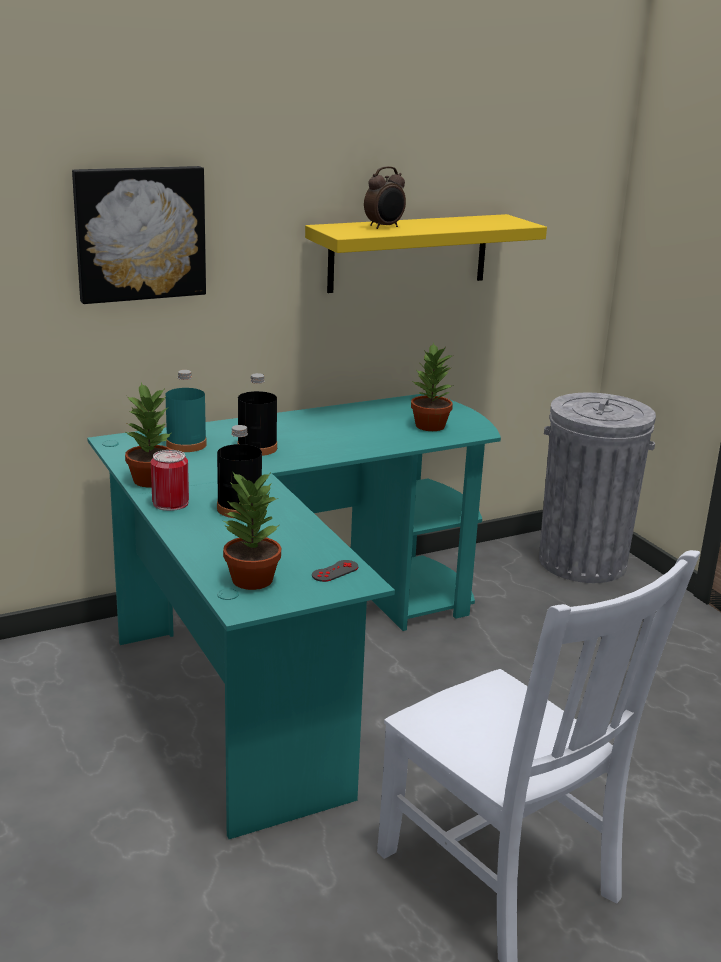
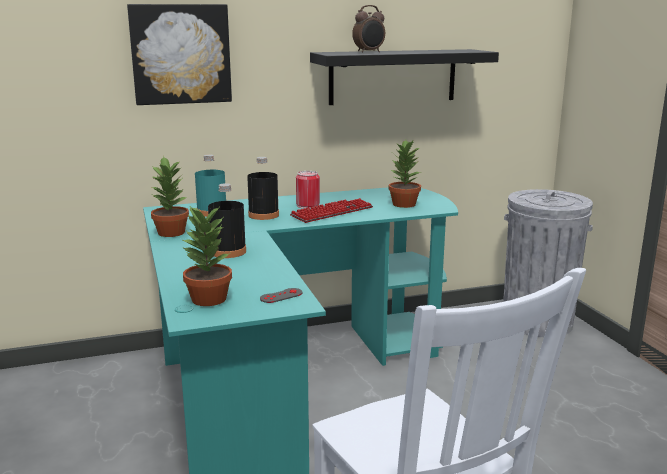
camera: 10 degrees right, 5 degrees down
can [151,450,189,511] -> can moved to [296,171,320,209]
yellow shelf [305,214,547,293] -> black shelf [310,49,499,105]
none -> keyboard [290,198,373,223]

